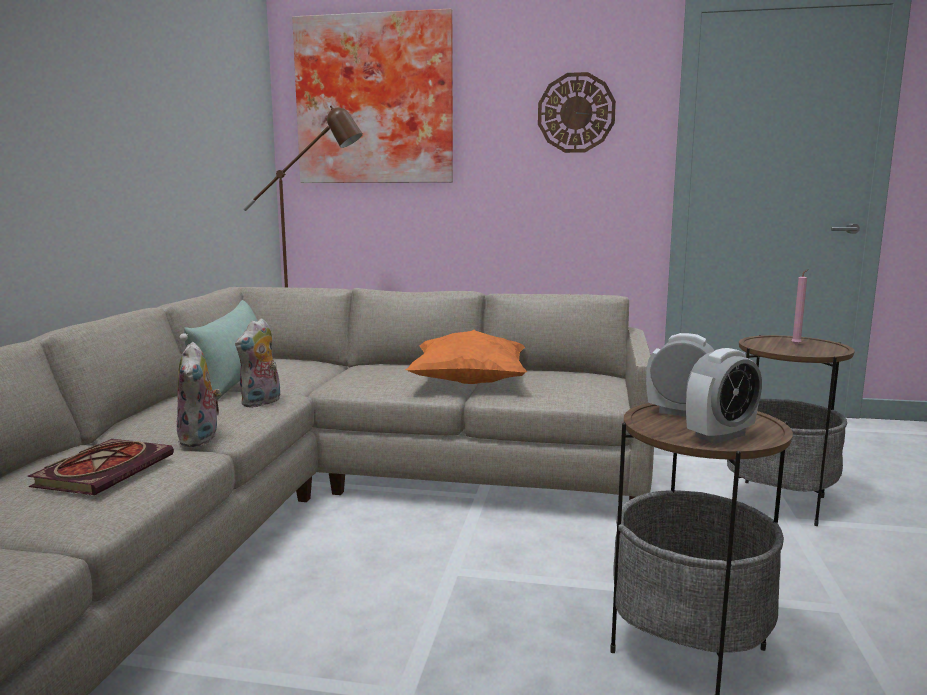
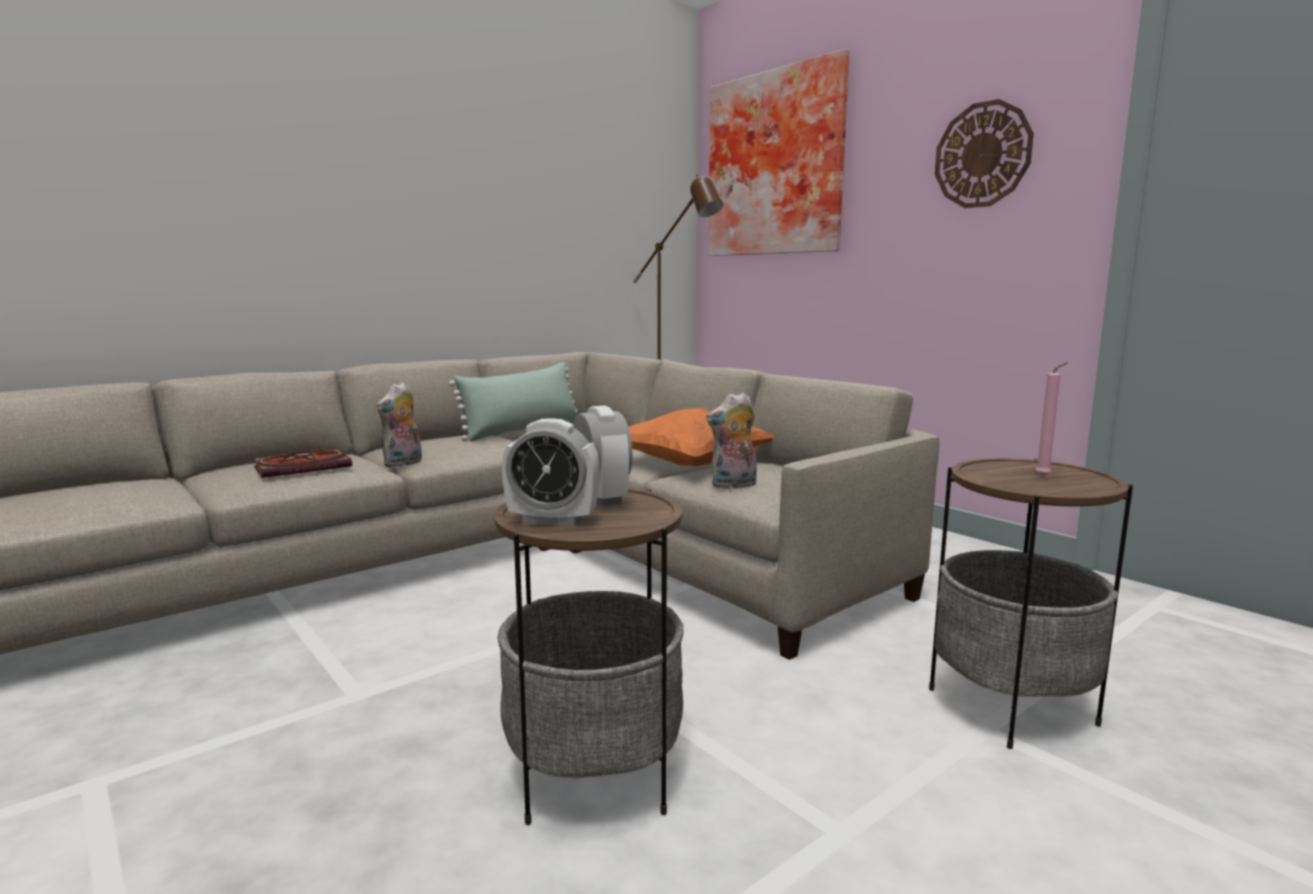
camera: 40 degrees right, 0 degrees up
plush toy [235,318,280,408] -> plush toy moved to [706,392,757,489]

